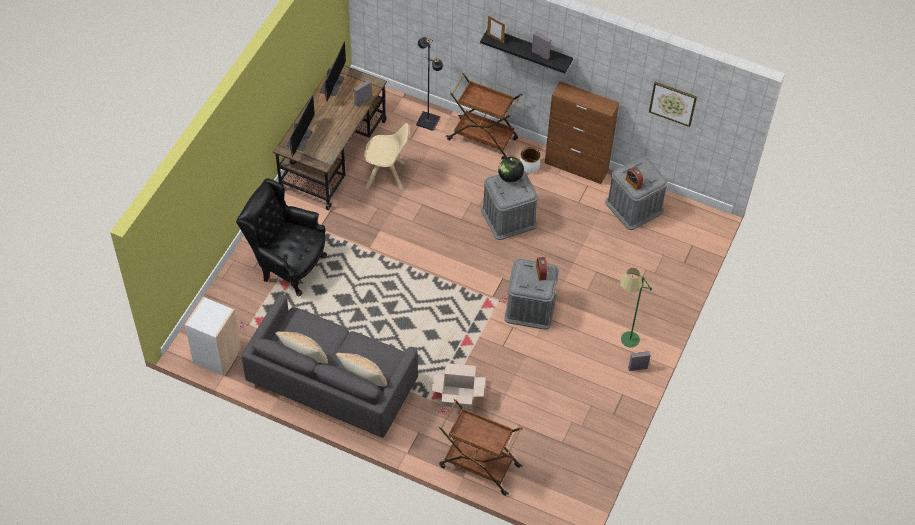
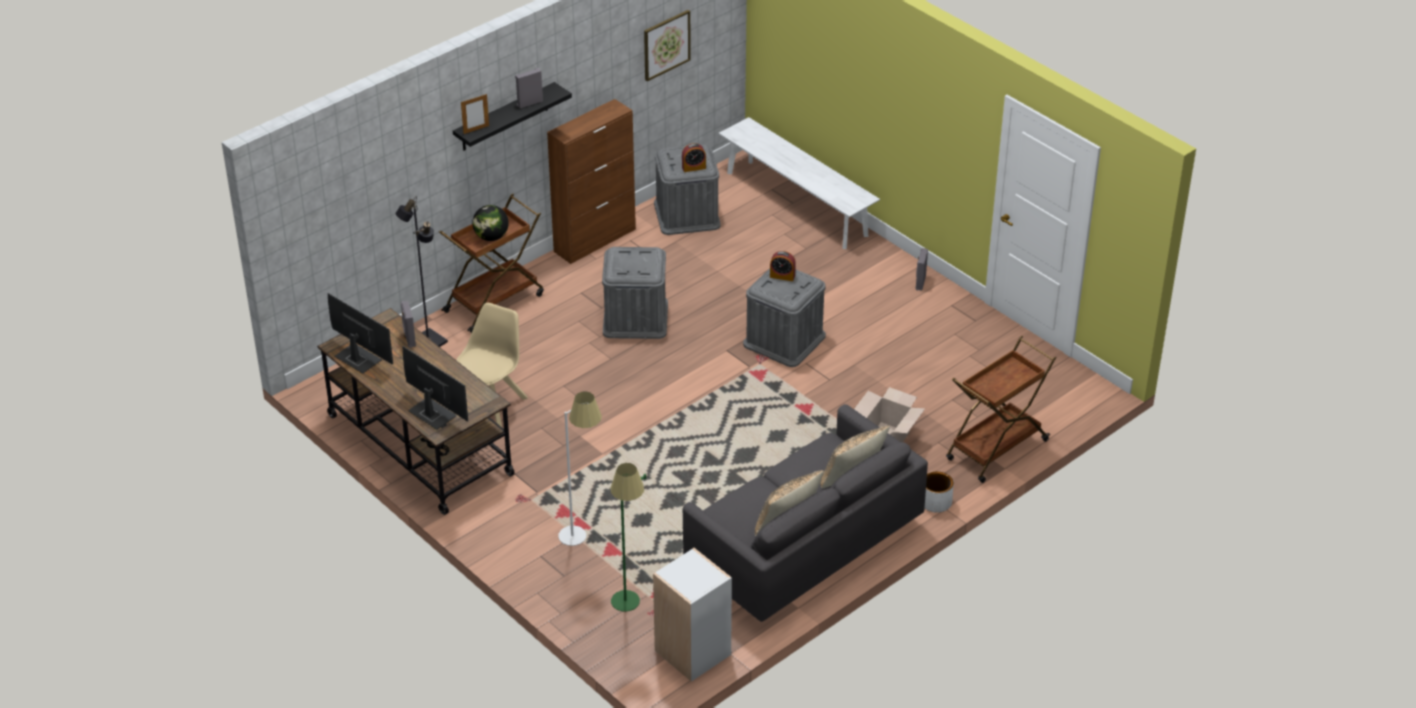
camera: 65 degrees left, 15 degrees down
black armchair [236,178,327,296] -> white floor lamp [558,391,602,546]
globe [498,157,524,183] -> globe moved to [472,205,509,241]
white planter [520,147,541,173] -> white planter moved to [925,471,954,513]
green floor lamp [620,268,652,347] -> green floor lamp moved to [611,463,646,612]
none -> white bench [719,117,880,249]

